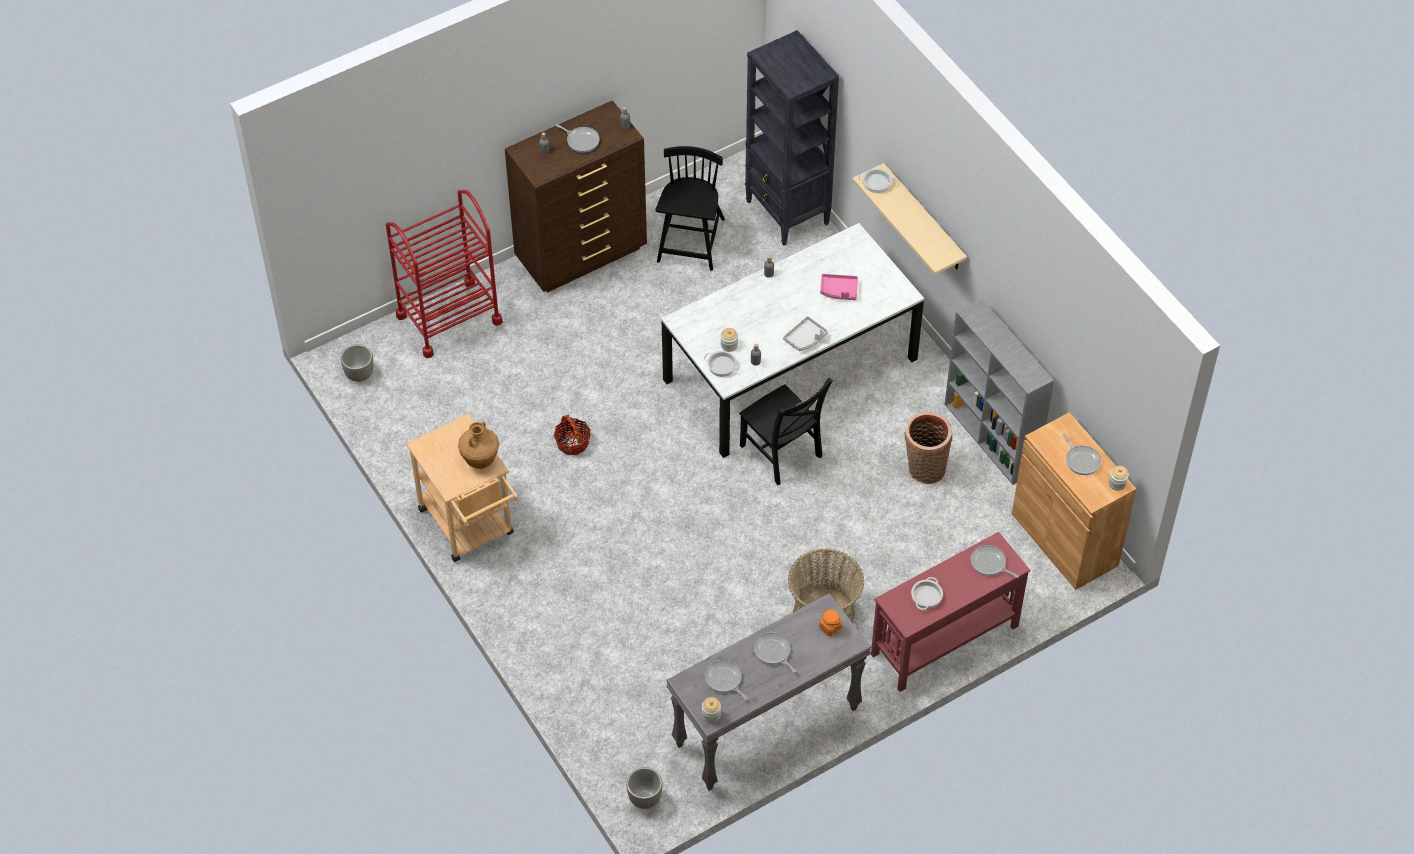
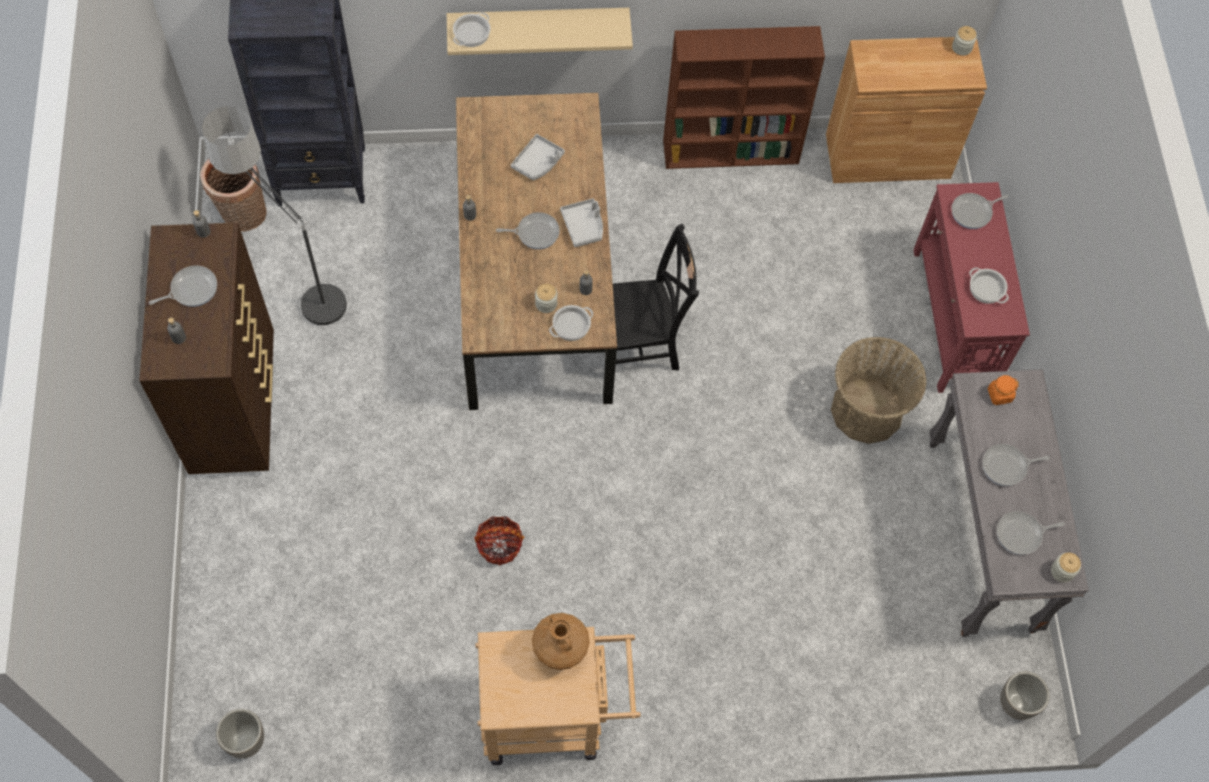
camera: 65 degrees left, 10 degrees up
red cart [386,190,503,358] -> none
black chair [655,146,725,271] -> floor lamp [202,106,347,326]
white dining table [661,223,924,458] -> brown dining table [456,93,617,410]
pink tray [820,274,858,300] -> grey tray [511,134,565,180]
basket [904,412,952,484] -> basket moved to [200,159,267,232]
grey bookcase [945,299,1054,485] -> brown bookcase [663,26,825,169]
frying pan [1062,434,1101,475] -> frying pan moved to [496,212,560,249]

